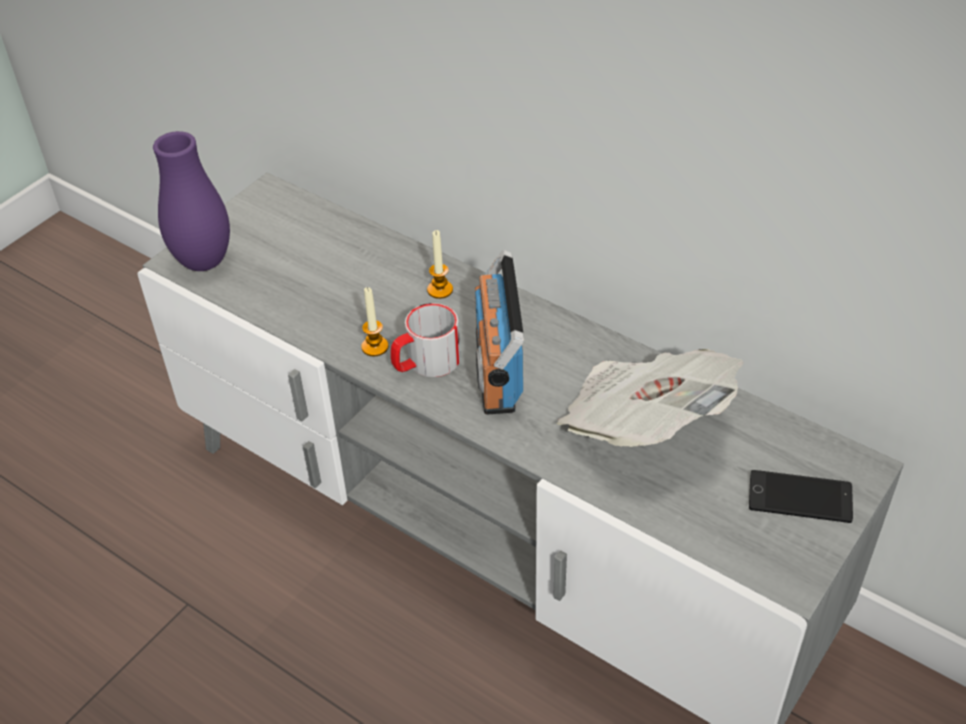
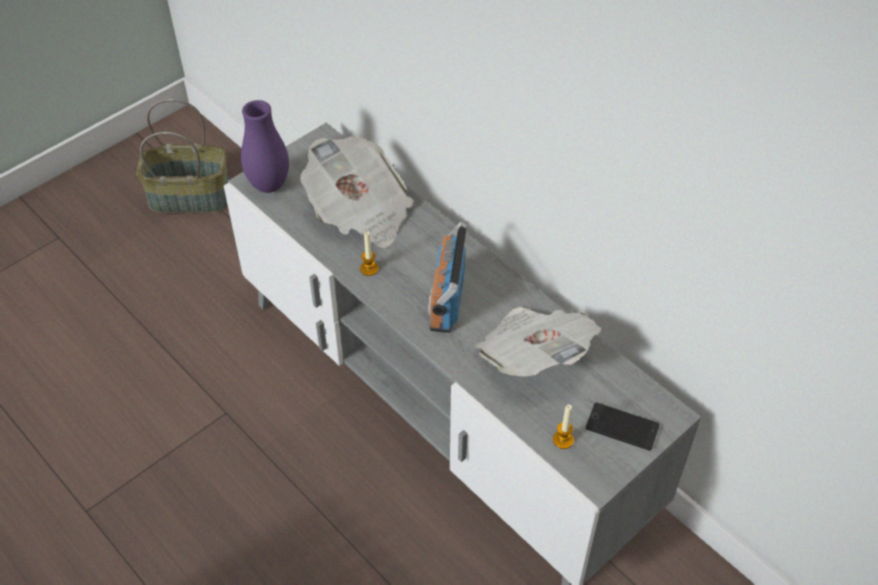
camera: 10 degrees right, 5 degrees up
mug [391,303,461,377] -> none
candle [427,230,453,299] -> candle moved to [553,404,574,449]
none -> basket [137,99,229,213]
none -> newspaper [300,136,413,248]

